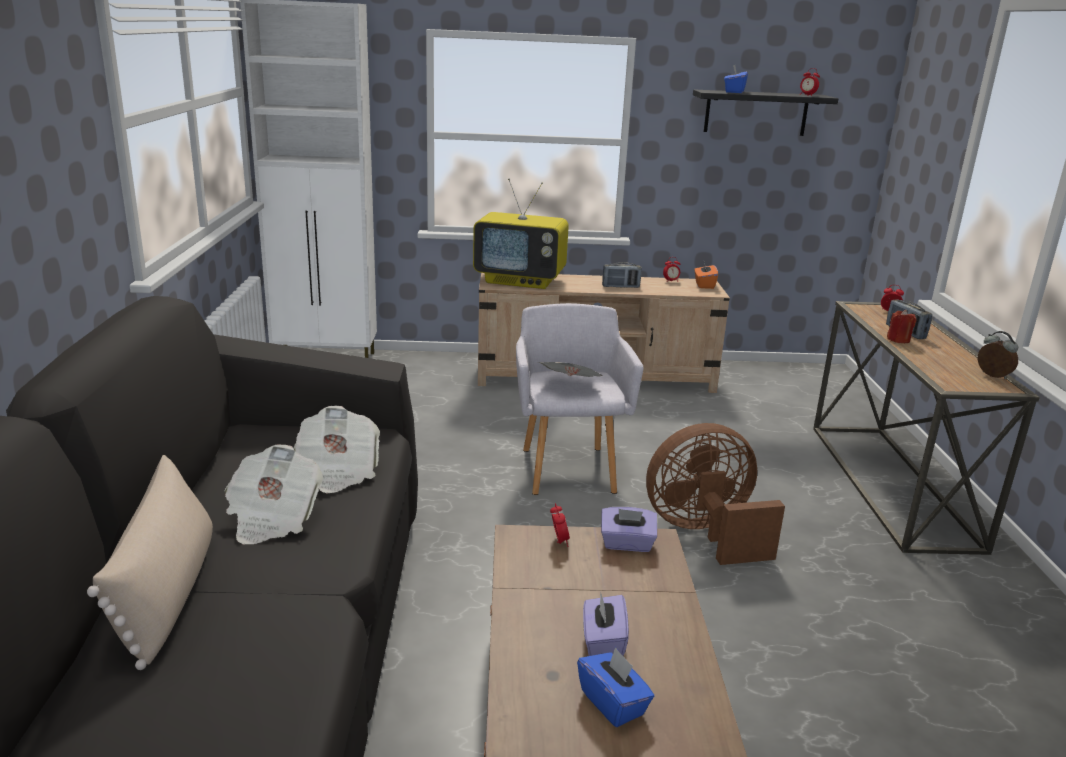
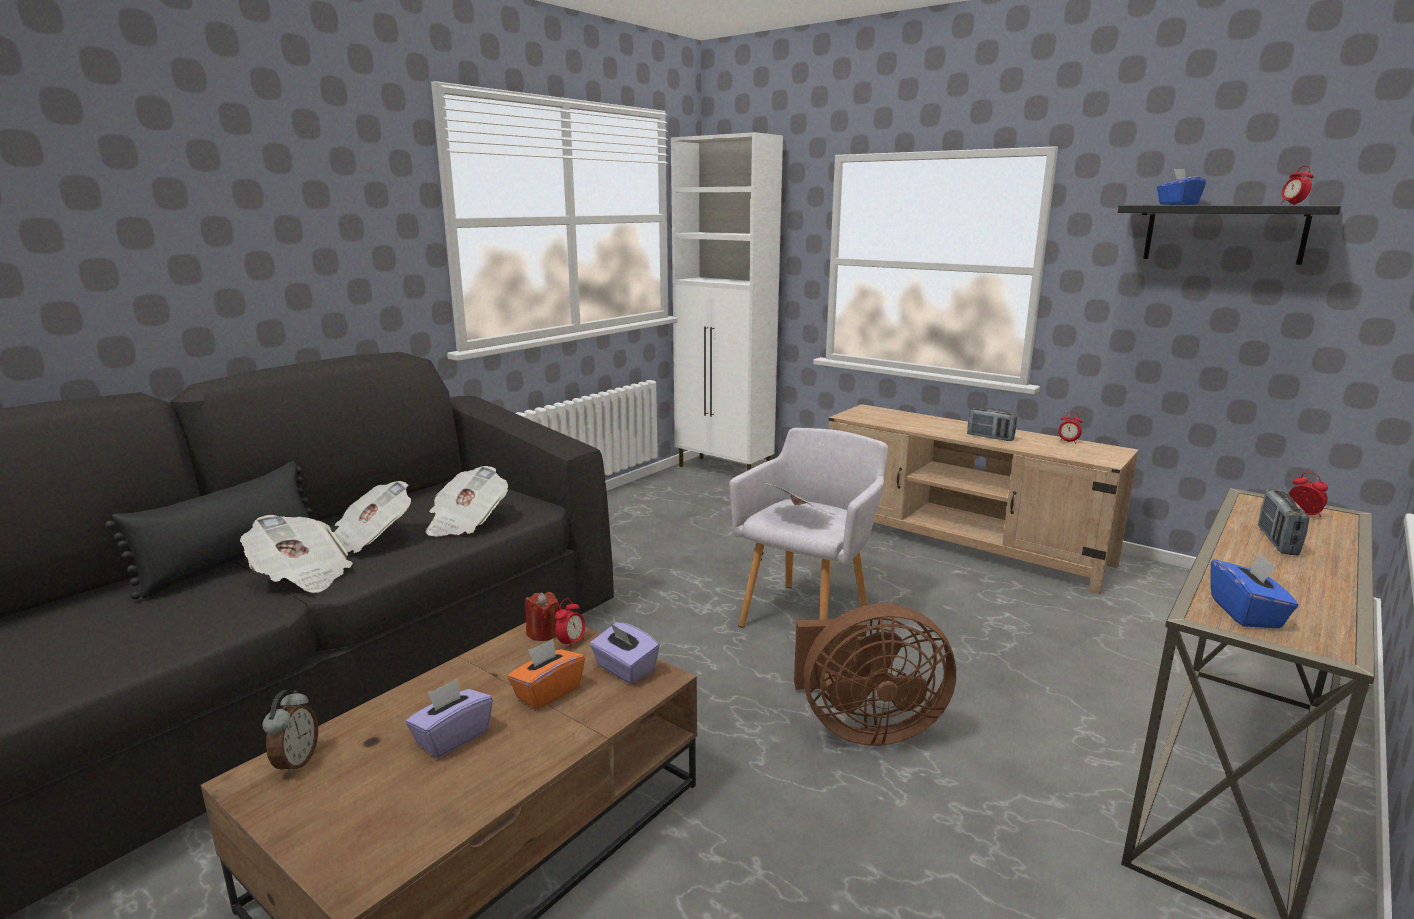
camera: 40 degrees right, 5 degrees down
beige pillow [87,455,213,670] -> black pillow [105,461,316,600]
television [473,179,569,289] -> none
blue tissue box [577,647,654,727] -> blue tissue box moved to [1210,553,1298,628]
brown fan [646,423,785,565] -> brown fan turned 150 degrees clockwise [794,604,956,746]
orange tissue box [694,263,718,289] -> orange tissue box moved to [507,639,585,710]
red candle [887,310,916,343] -> red candle moved to [525,592,560,641]
alarm clock [978,331,1018,379] -> alarm clock moved to [262,690,318,776]
none -> newspaper [240,515,353,593]

